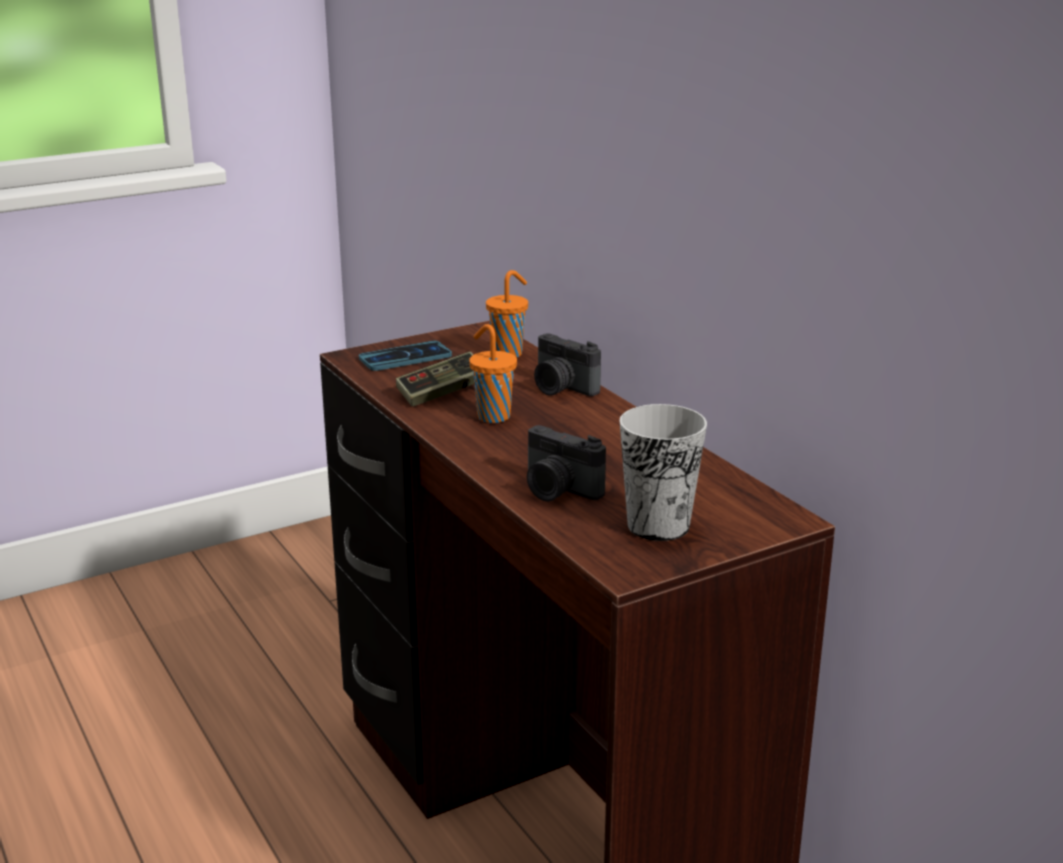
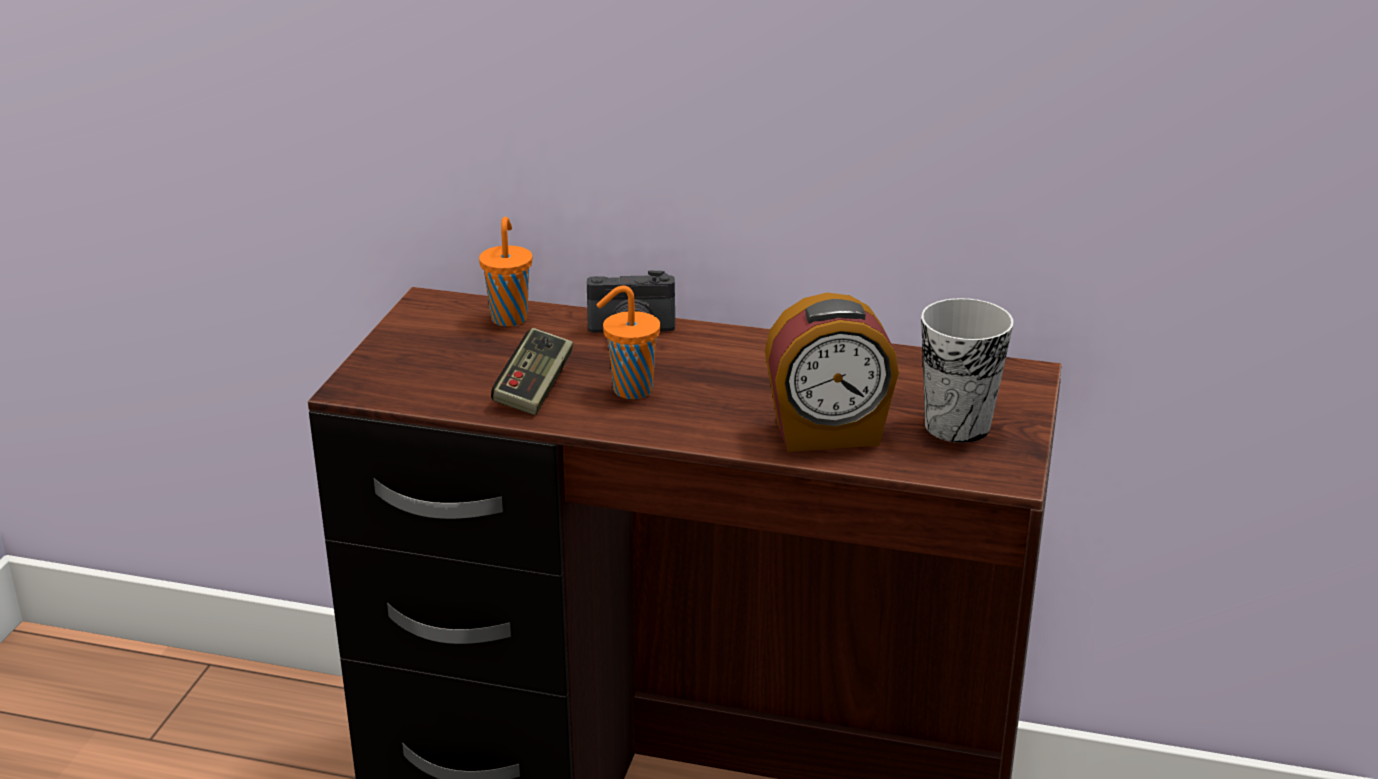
camera: 45 degrees left, 5 degrees up
phone [359,341,452,371] -> none
camera [527,425,606,502] -> alarm clock [765,293,899,452]

